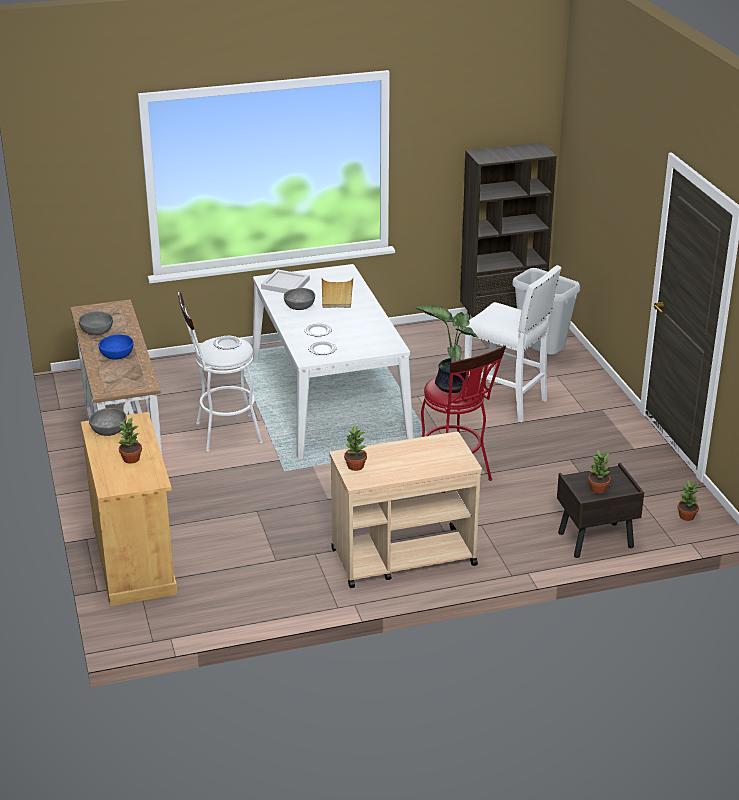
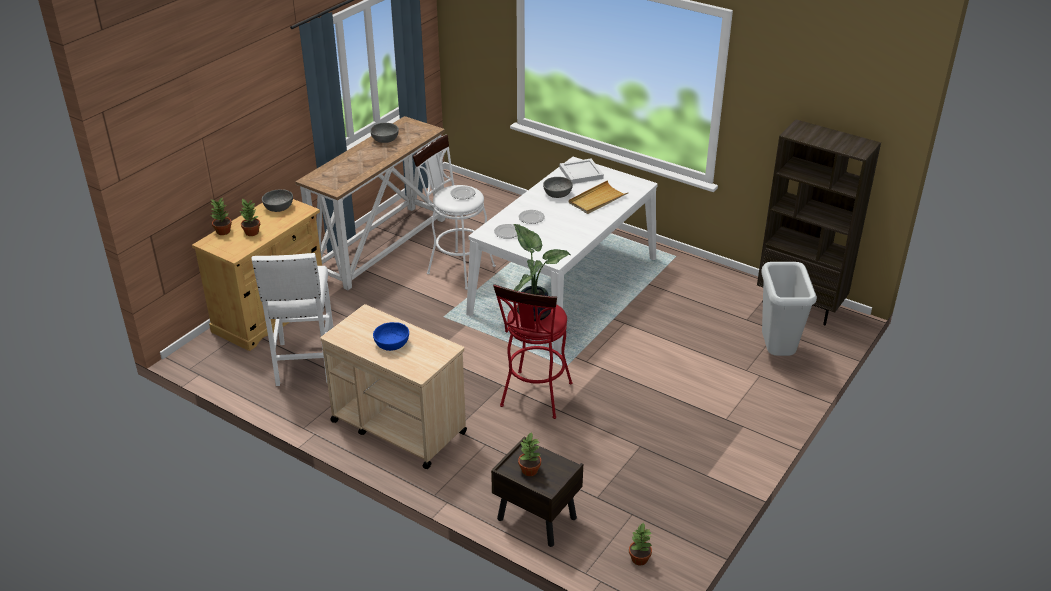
camera: 50 degrees right, 5 degrees up
blue bowl [98,334,134,360] -> blue bowl moved to [373,322,409,351]
potted plant [344,425,367,471] -> potted plant moved to [211,198,232,235]
white stool [464,265,562,423] -> white stool moved to [252,253,333,386]

